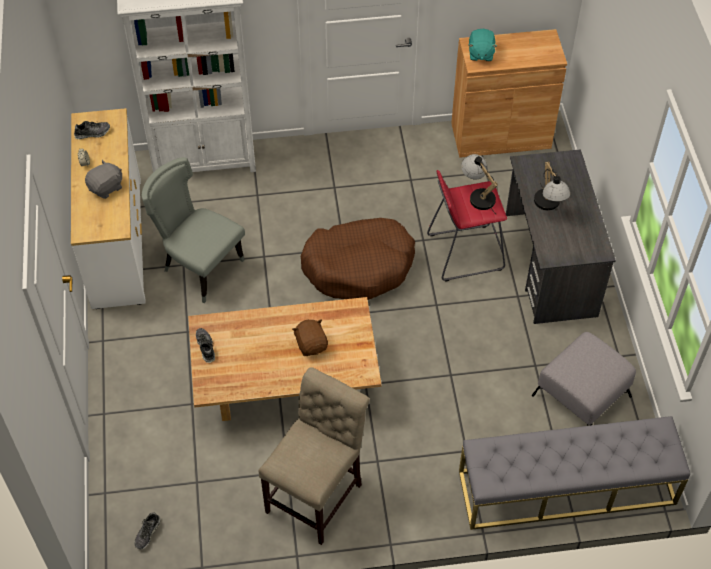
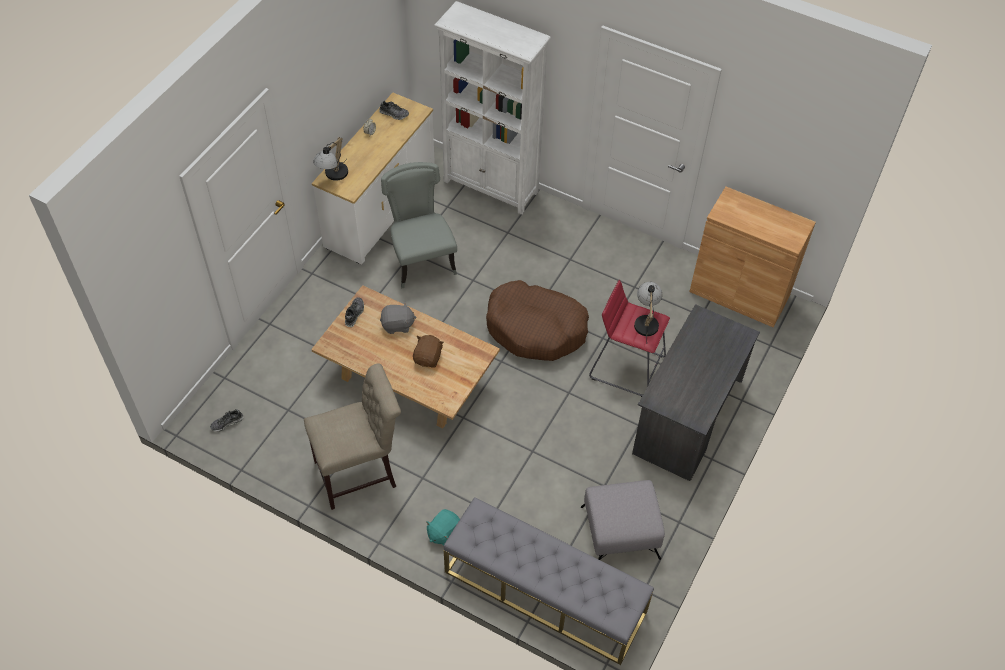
camera: 35 degrees right, 0 degrees up
grey plush toy [85,160,122,199] -> grey plush toy moved to [380,302,416,334]
turquoise plush toy [469,29,497,61] -> turquoise plush toy moved to [426,509,460,545]
table lamp [534,161,570,211] -> table lamp moved to [313,137,348,181]

